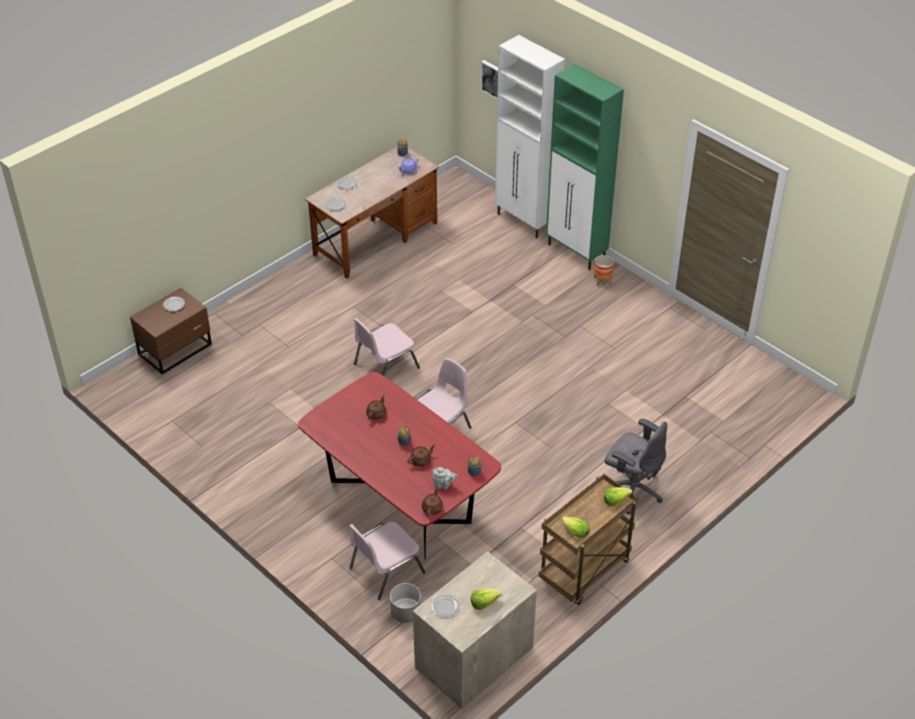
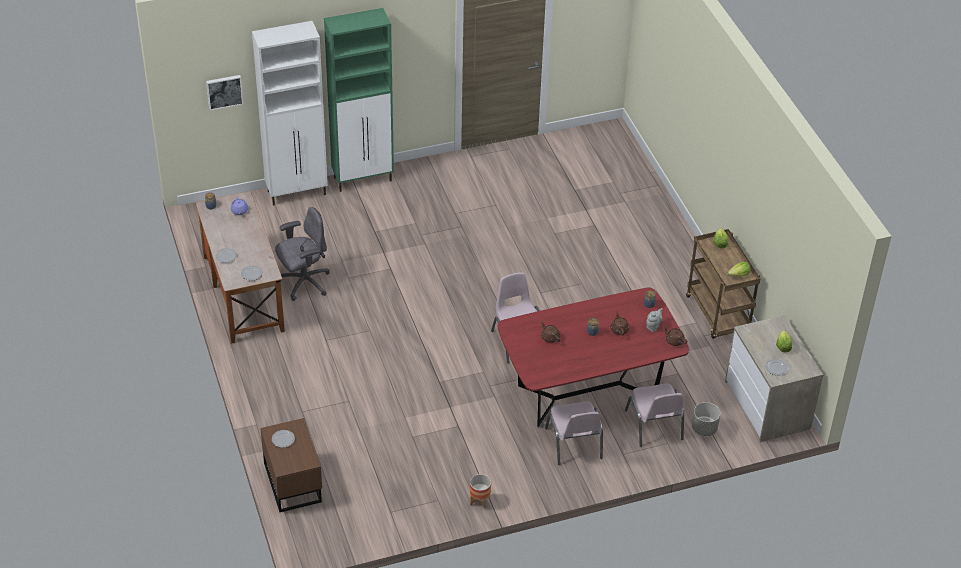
camera: 65 degrees left, 0 degrees up
pink chair [354,318,420,376] -> pink chair moved to [545,401,603,465]
planter [594,255,614,286] -> planter moved to [470,474,491,509]
grey office chair [604,418,667,514] -> grey office chair moved to [275,207,330,301]

